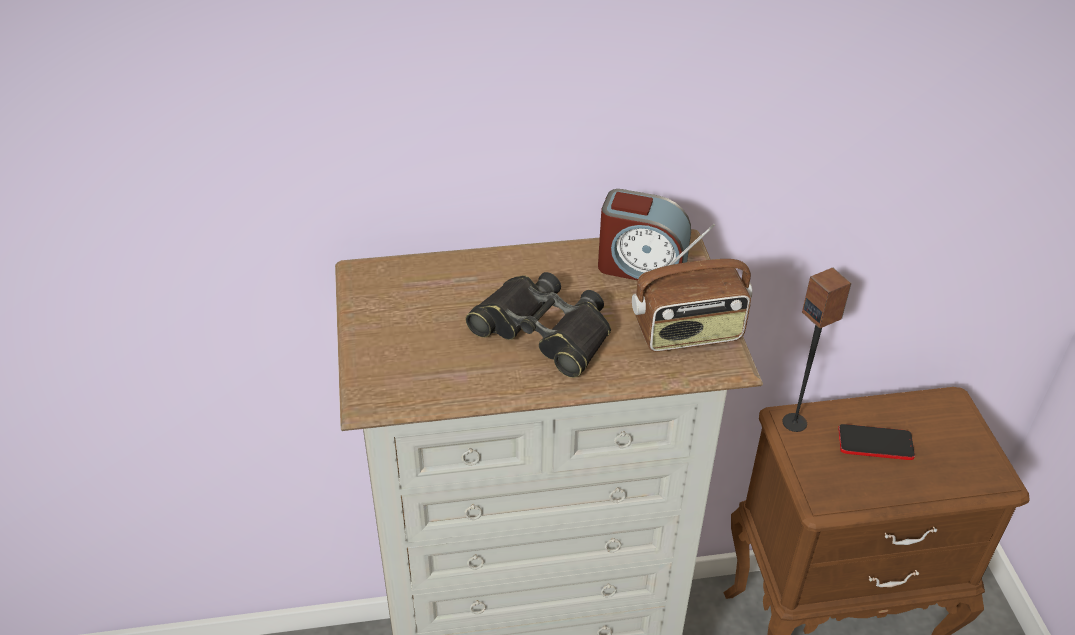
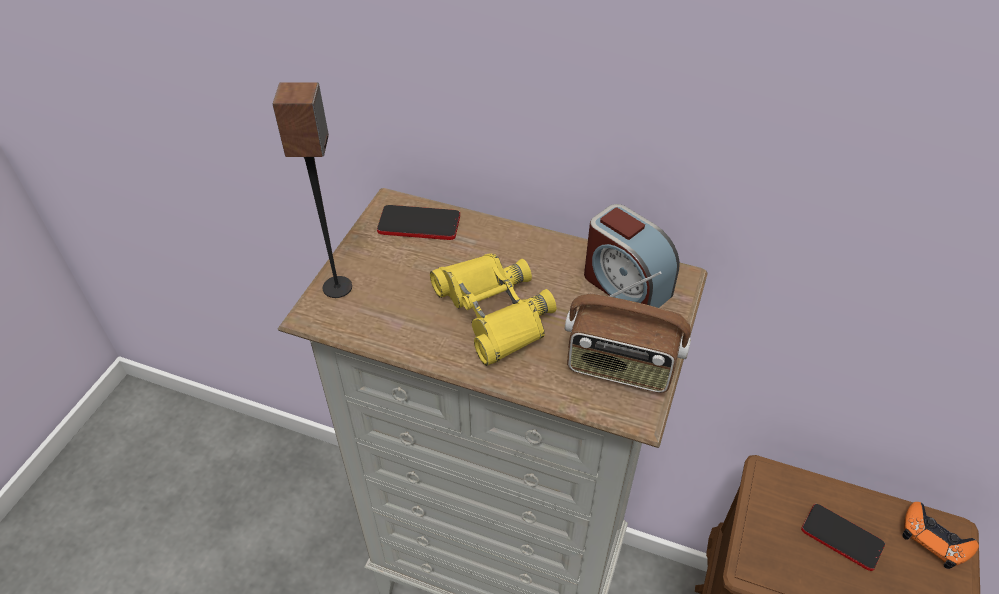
camera: 30 degrees right, 5 degrees up
black binoculars [465,272,611,378] -> yellow binoculars [430,254,556,366]
speaker [782,268,852,432] -> speaker moved to [273,82,352,298]
none -> phone [377,205,460,240]
none -> orange game controller [903,502,979,569]

